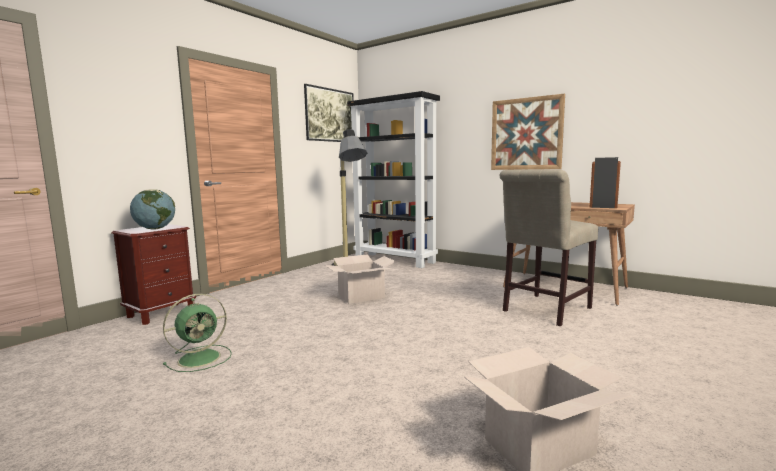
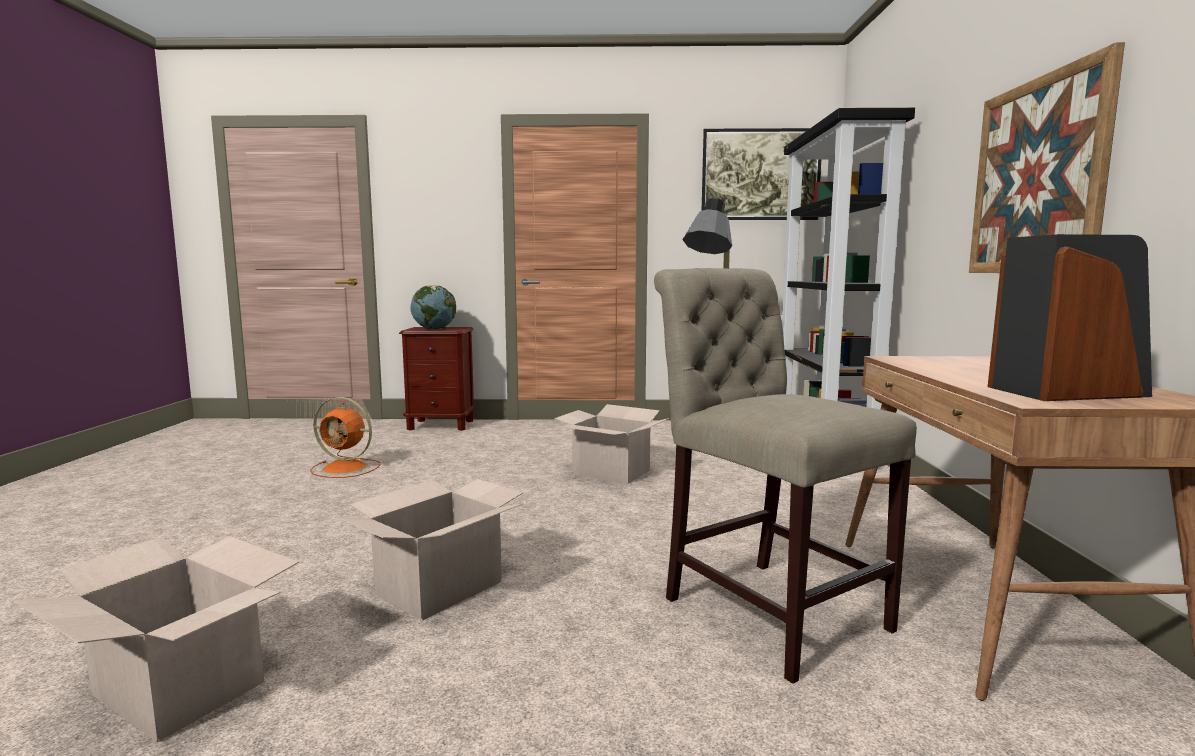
camera: 55 degrees right, 0 degrees up
green fan [163,294,232,372] -> orange fan [310,397,381,478]
beige chair [500,169,598,326] -> beige chair turned 45 degrees clockwise [654,268,917,684]
none -> cardboard box [338,479,524,621]

